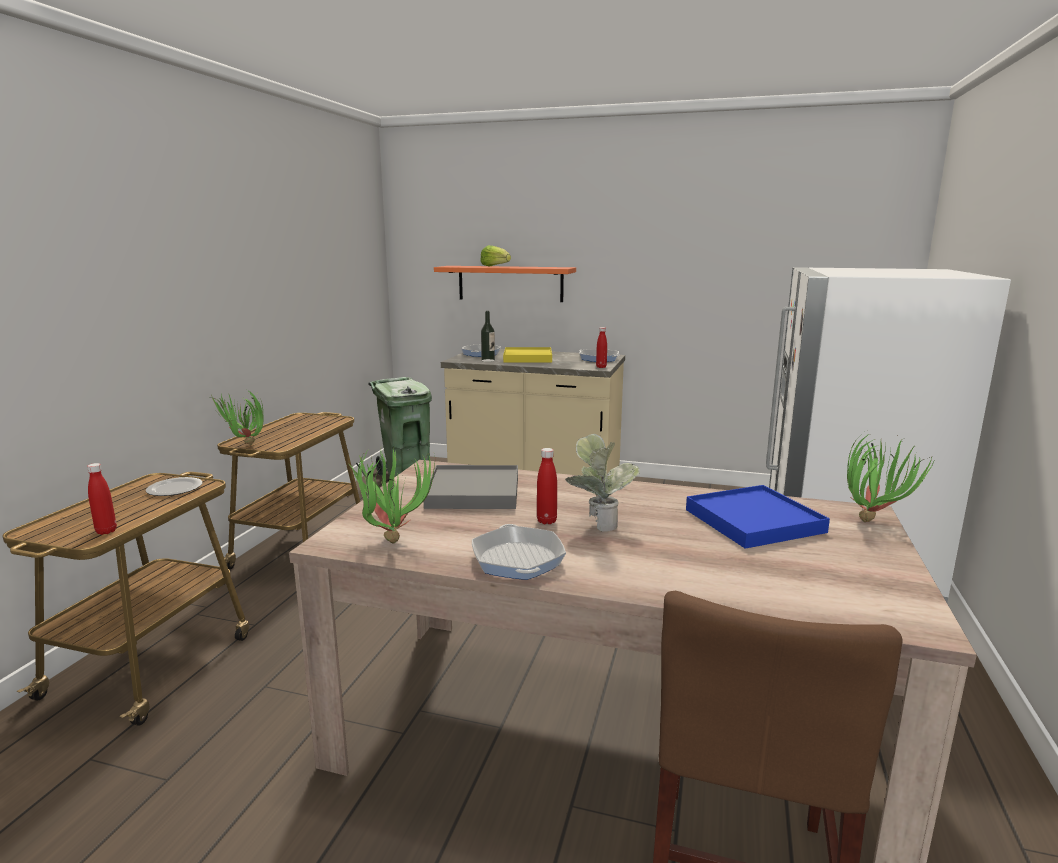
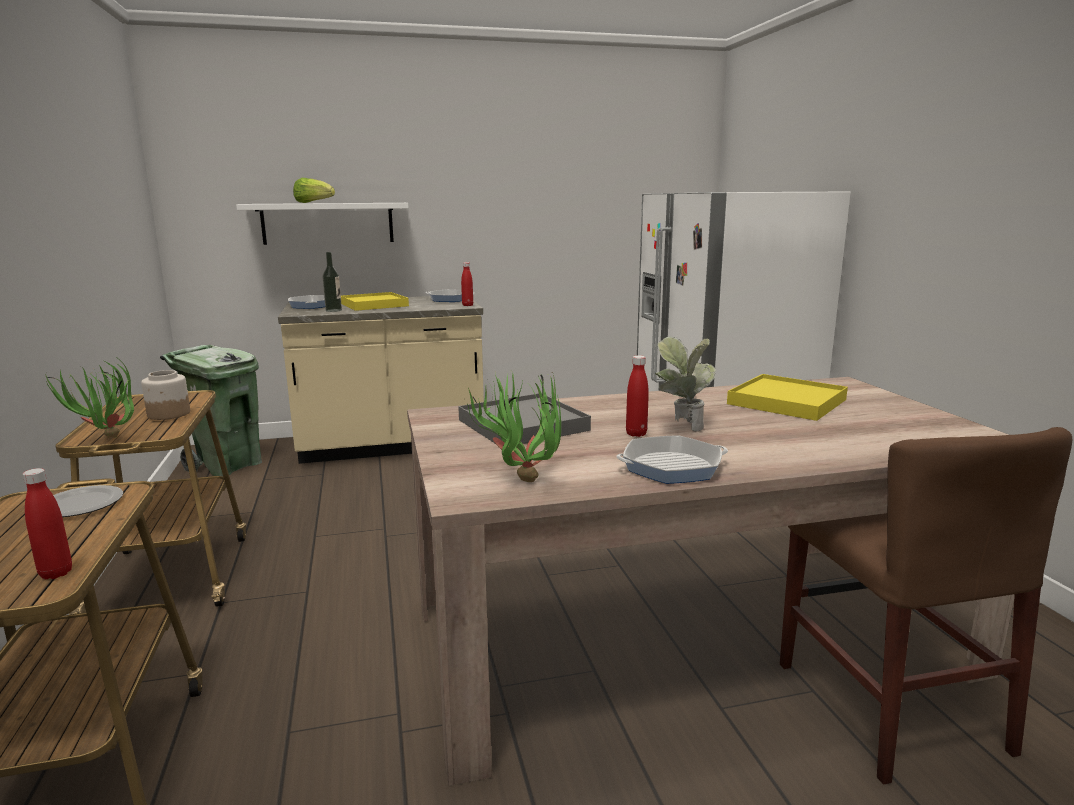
camera: 30 degrees left, 0 degrees up
orange shelf [434,266,576,302] -> white shelf [236,203,408,245]
frying pan [472,524,566,580] -> frying pan turned 60 degrees counterclockwise [616,435,728,484]
blue tray [686,485,830,549] -> yellow tray [727,374,848,421]
potted plant [847,432,935,522] -> none
none -> jar [141,370,190,420]

